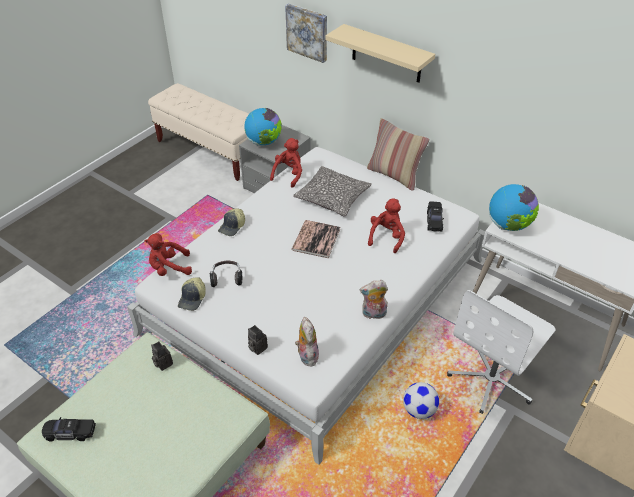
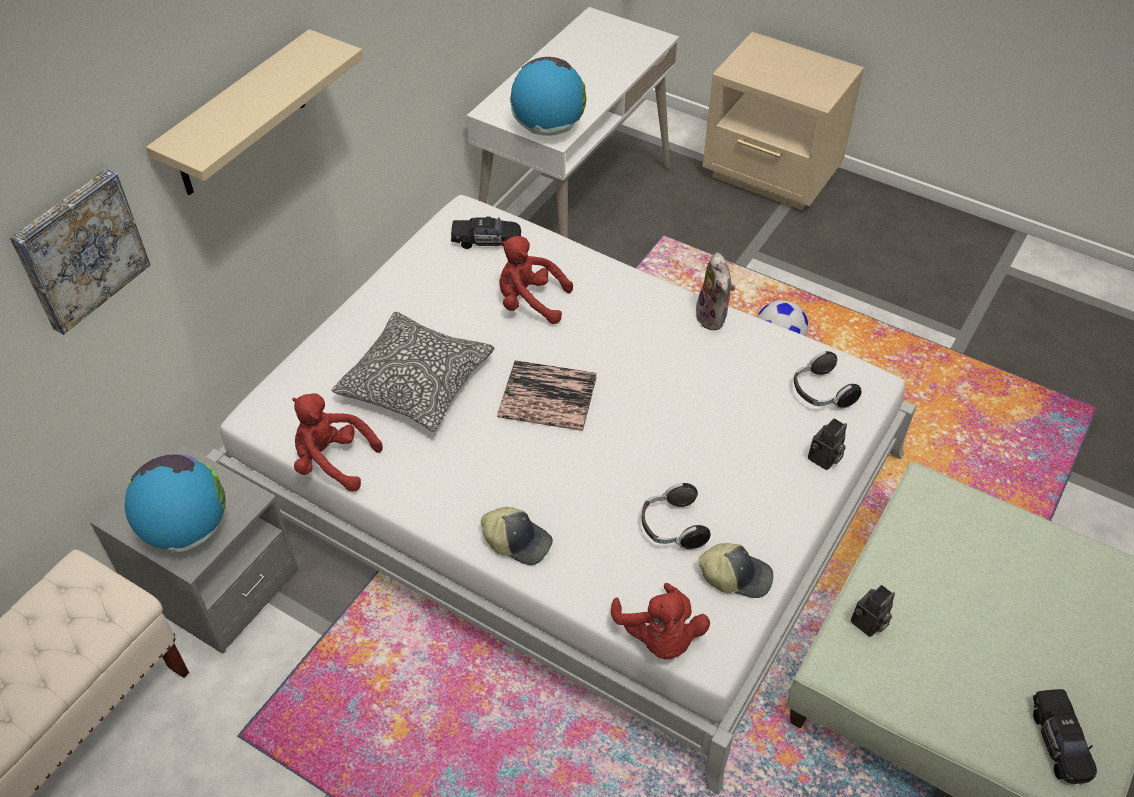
camera: 95 degrees left, 5 degrees up
plush toy [295,317,319,367] -> headphones [794,351,862,409]
pillow [367,118,429,191] -> none
white office chair [447,290,556,414] -> none

